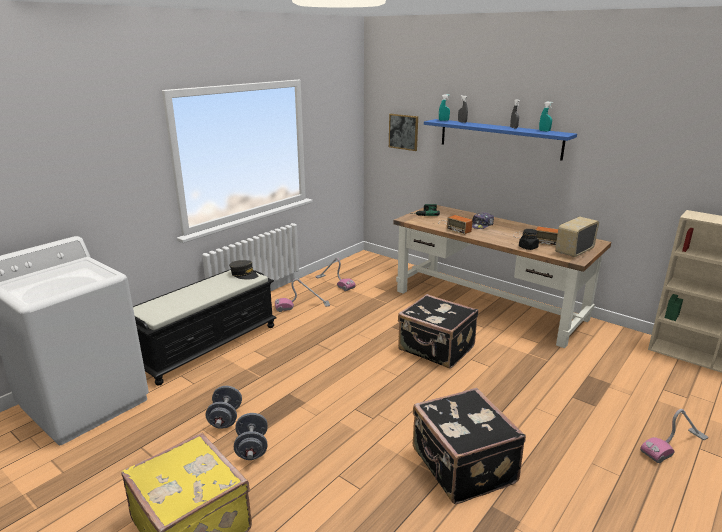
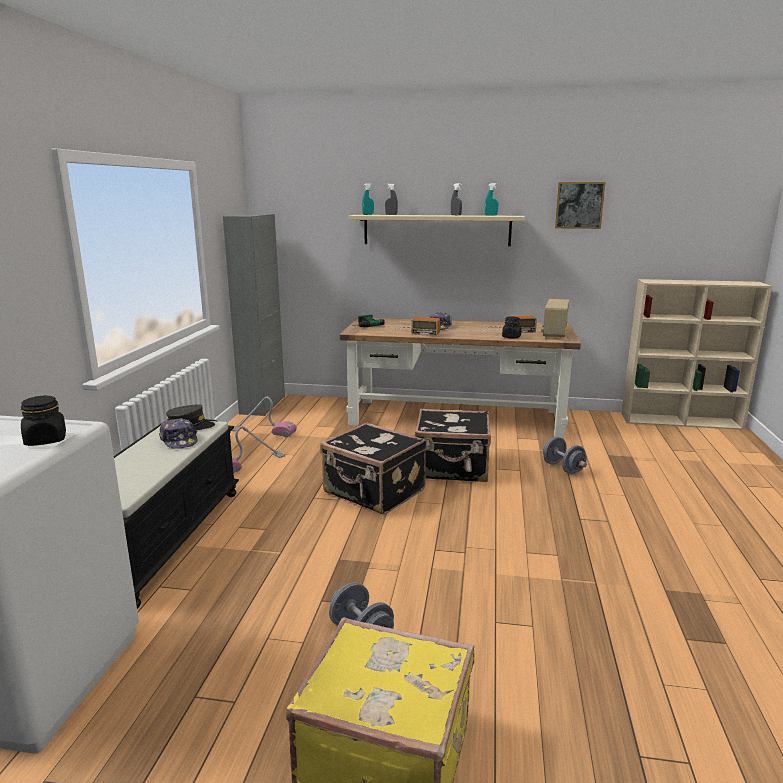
camera: 30 degrees left, 5 degrees down
grey dumbbell [206,386,242,429] -> grey dumbbell moved to [543,437,587,474]
picture [389,114,418,151] -> picture moved to [555,182,606,229]
black suitcase [413,388,526,504] -> black suitcase moved to [320,422,427,515]
blue shelf [424,119,577,161] -> beige shelf [348,215,525,246]
vacuum cleaner [640,409,708,463] -> none
none -> black jar [20,395,66,446]
none -> cap [159,418,198,449]
none -> grey cabinet [223,214,285,416]

